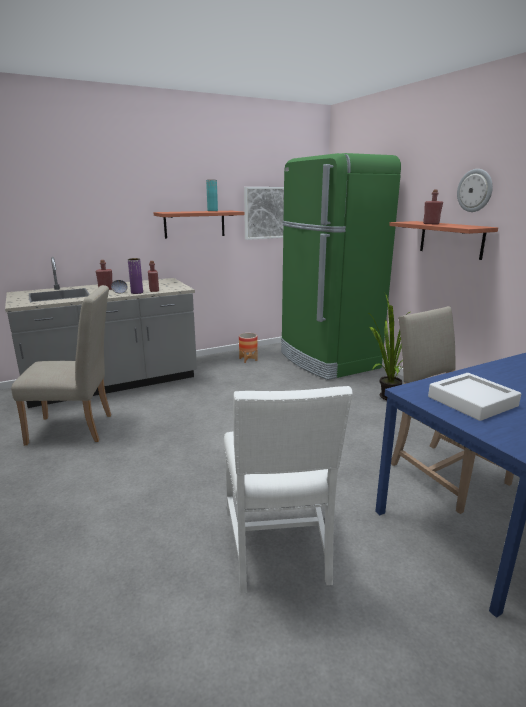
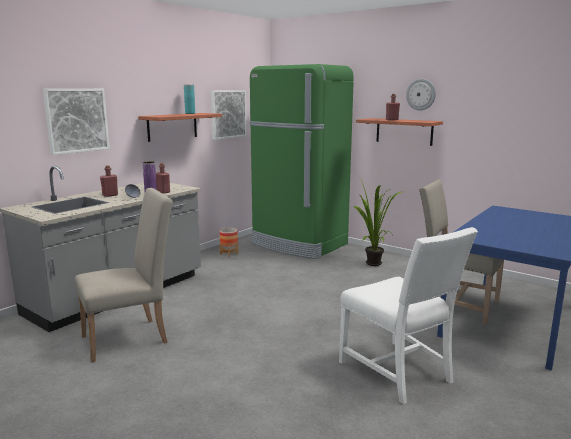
camera: 25 degrees left, 5 degrees down
white tray [428,373,521,421] -> none
none -> picture [43,89,110,155]

